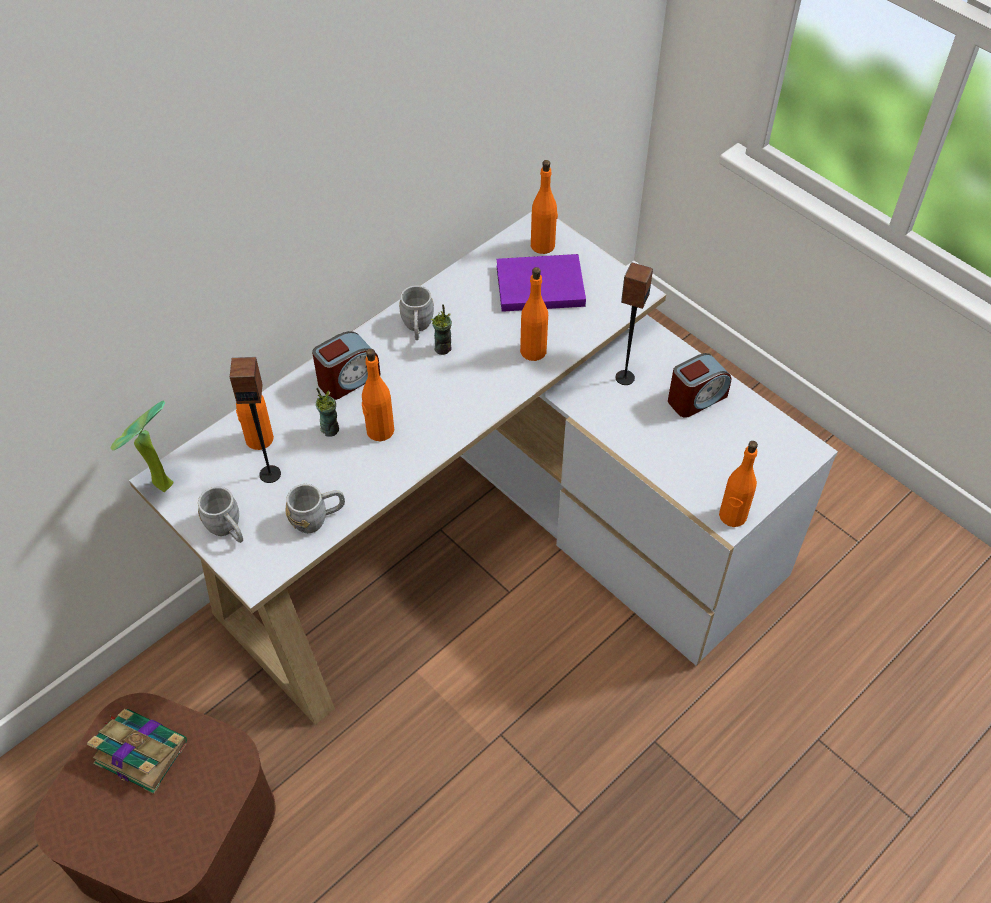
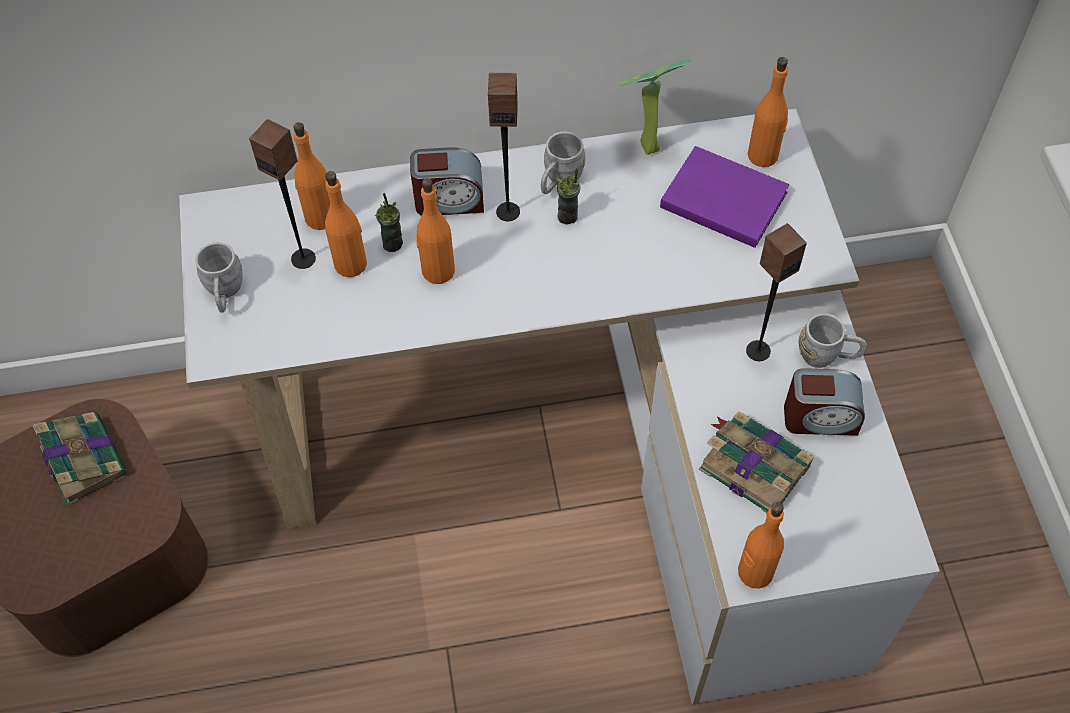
camera: 35 degrees right, 5 degrees up
potted plant [111,401,174,492] -> potted plant moved to [618,59,691,155]
grey mug [286,484,345,533] -> grey mug moved to [798,313,867,368]
orange bottle [520,267,548,361] -> orange bottle moved to [325,171,367,277]
none -> speaker [488,73,520,221]
none -> book [699,411,814,513]

